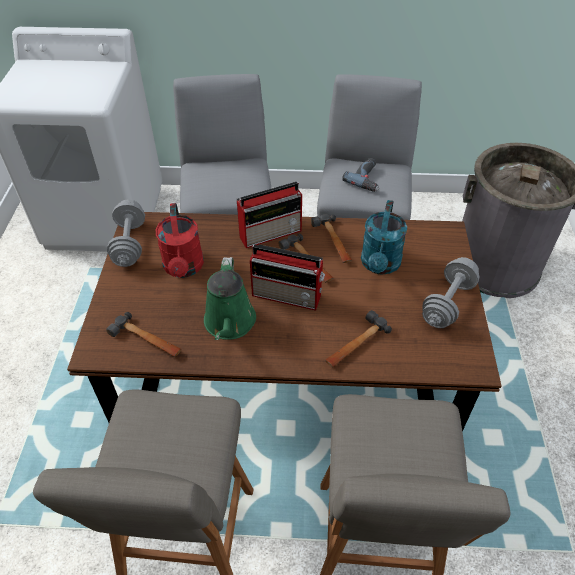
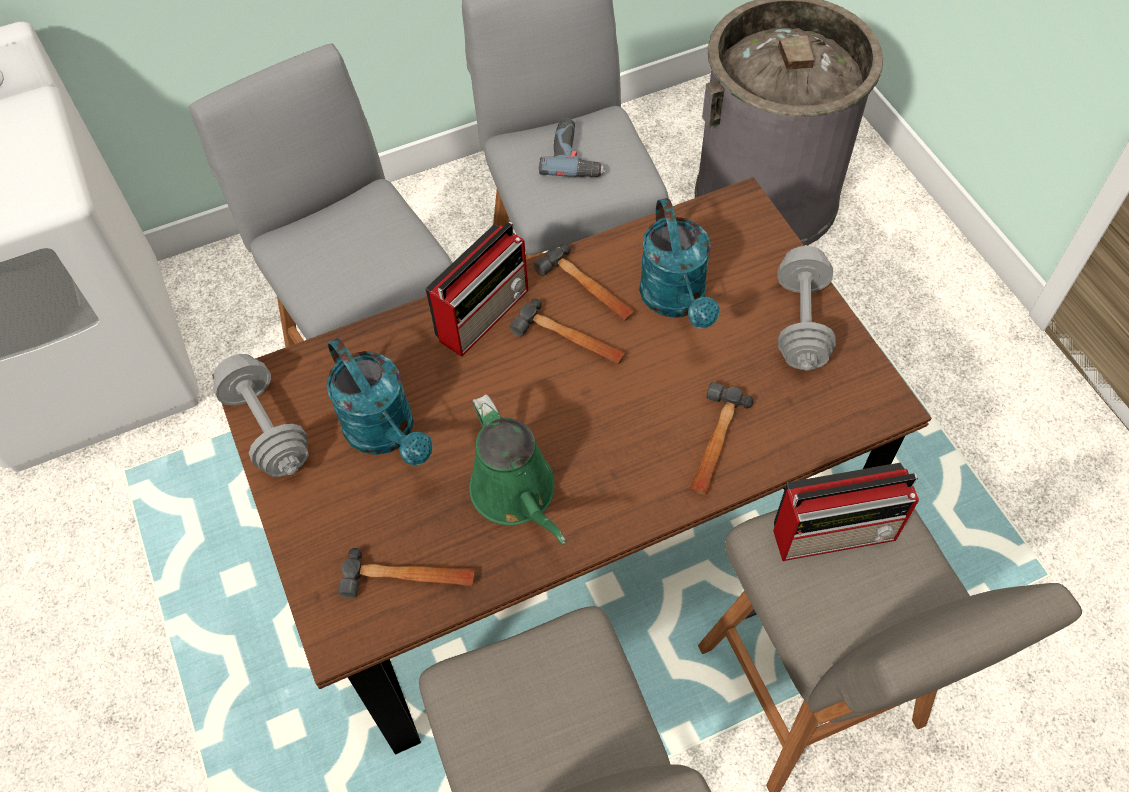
camera: 25 degrees left, 10 degrees up
red watering can [156,203,204,278] -> turquoise watering can [326,338,433,465]
radio [250,244,325,311] -> radio moved to [773,463,919,561]

